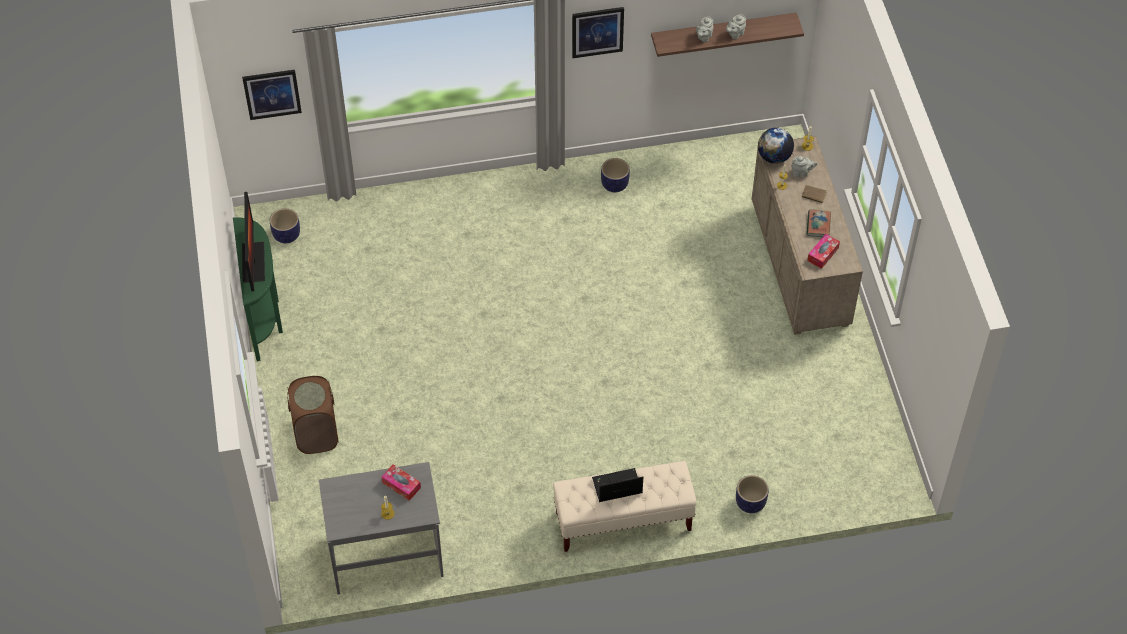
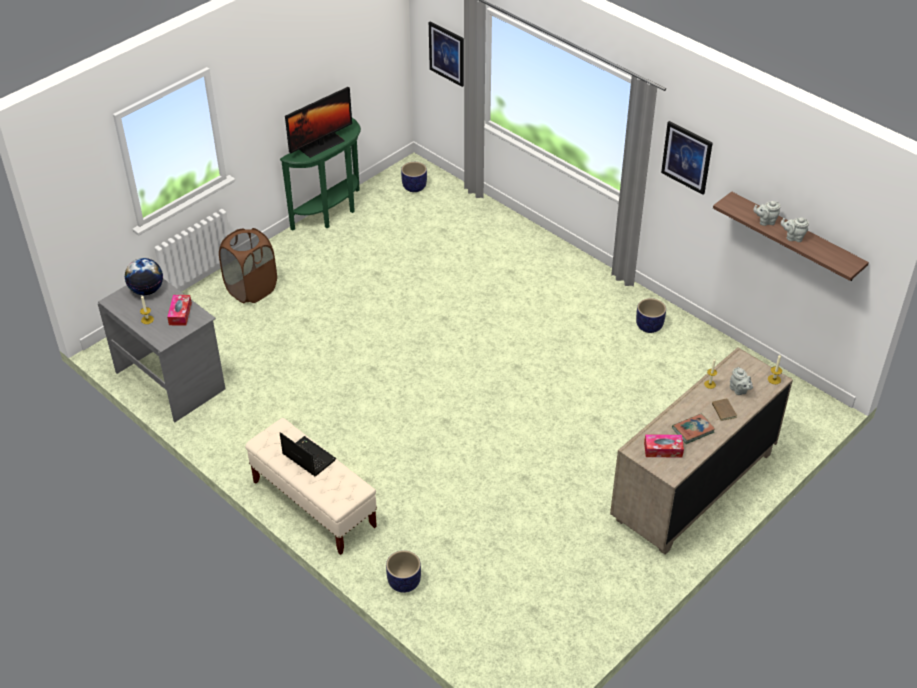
camera: 55 degrees right, 10 degrees down
globe [758,128,794,164] -> globe moved to [125,258,163,295]

